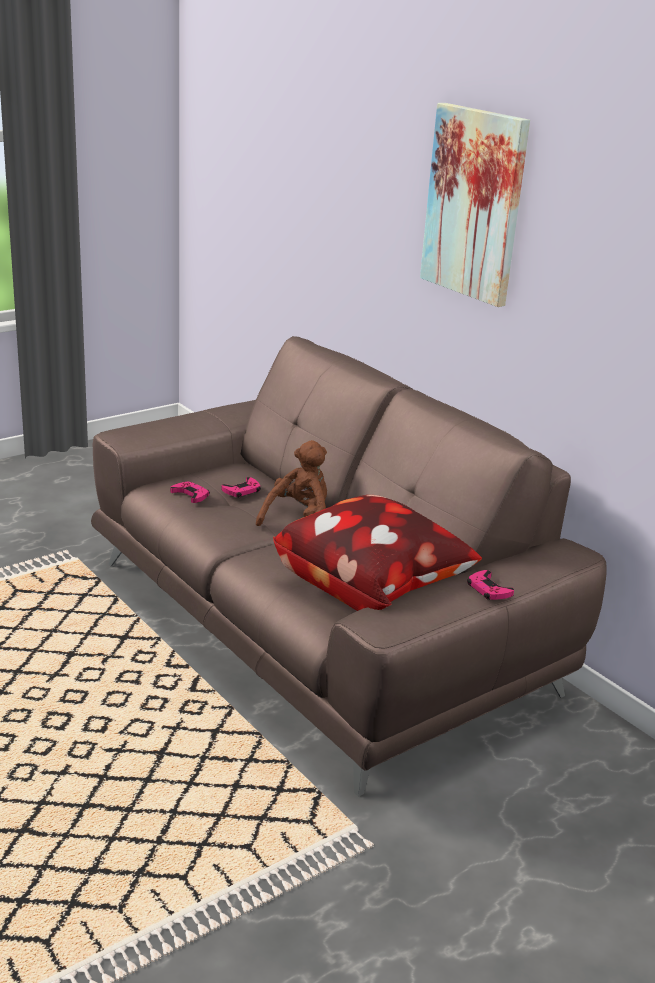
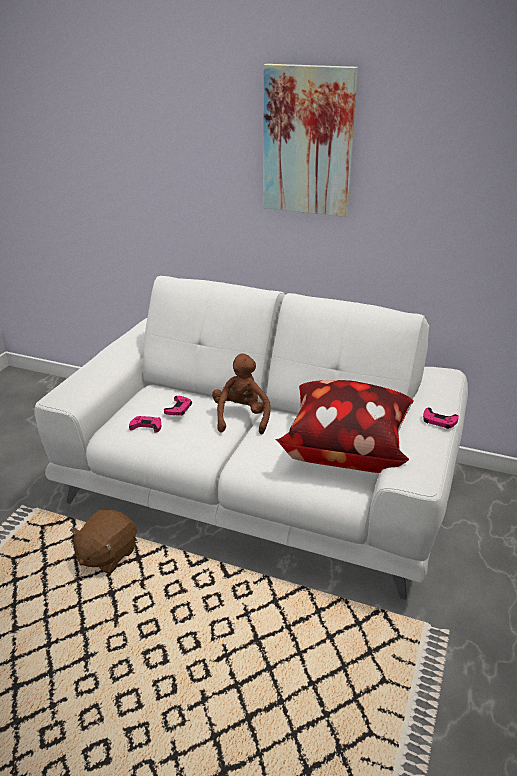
camera: 30 degrees left, 5 degrees up
brown sofa [91,336,607,797] -> white sofa [35,276,468,600]
none -> brown plush toy [70,510,137,574]

